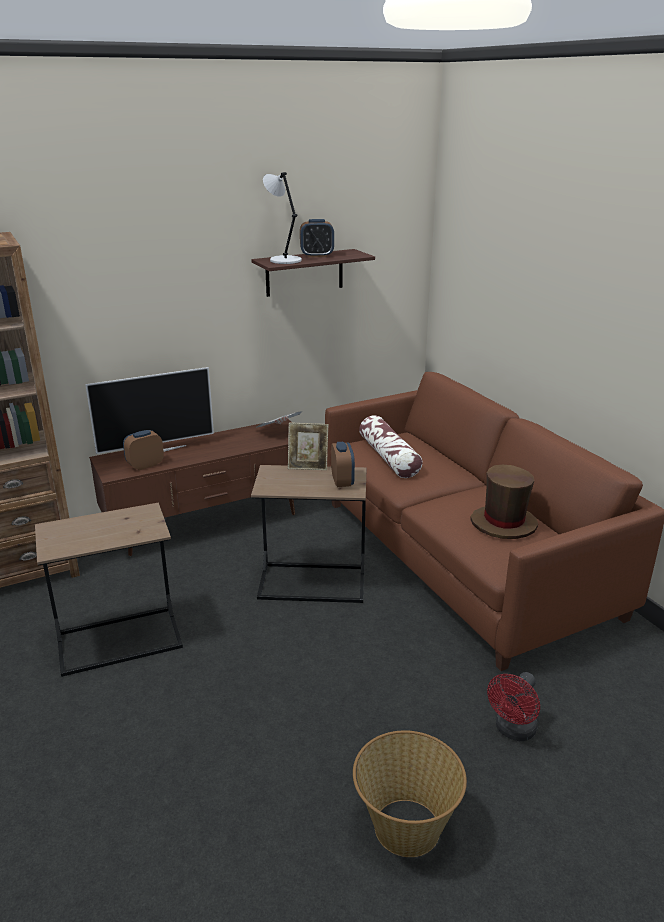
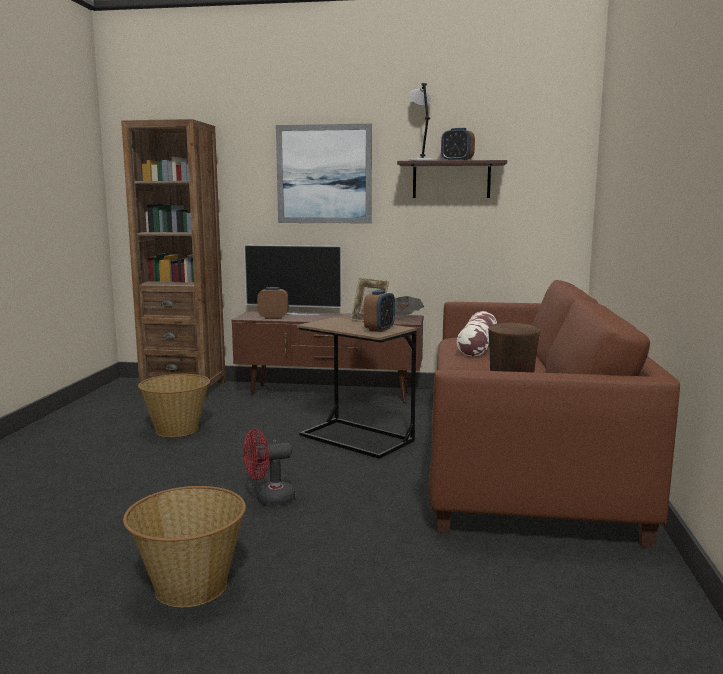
camera: 35 degrees right, 15 degrees down
brown side table [35,502,183,677] -> basket [138,374,210,437]
red fan [487,672,540,741] -> red fan moved to [243,428,295,506]
none -> picture [276,124,372,223]

